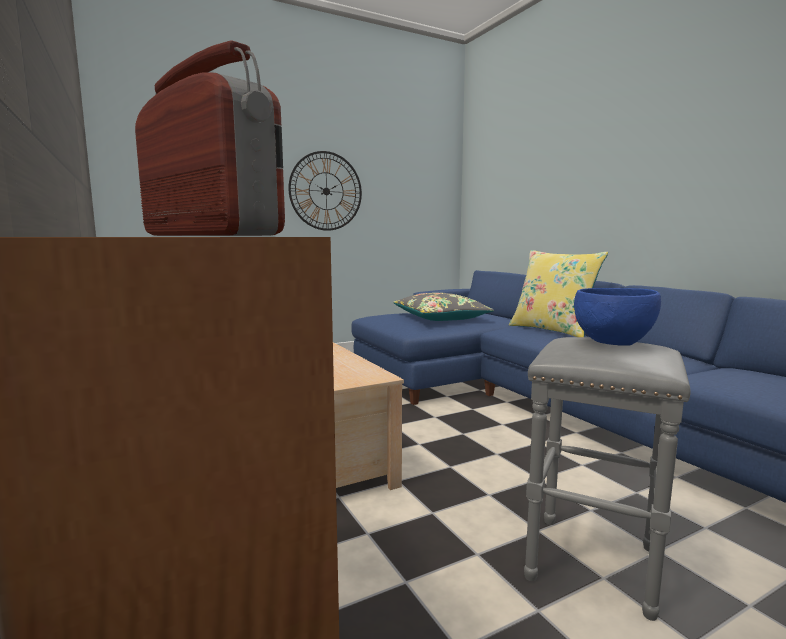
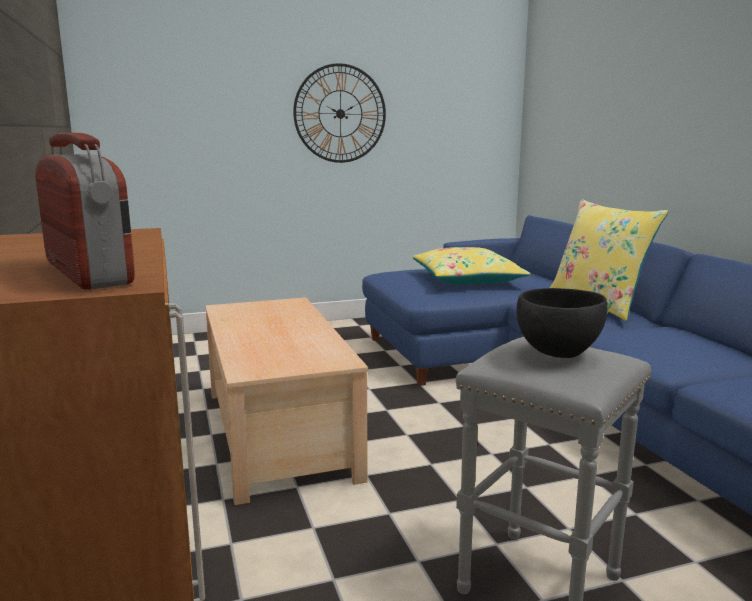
camera: 10 degrees right, 5 degrees up
grey pillow [393,293,494,321] -> yellow pillow [413,247,530,285]
blue bowl [574,288,661,346] -> black bowl [517,288,607,358]

